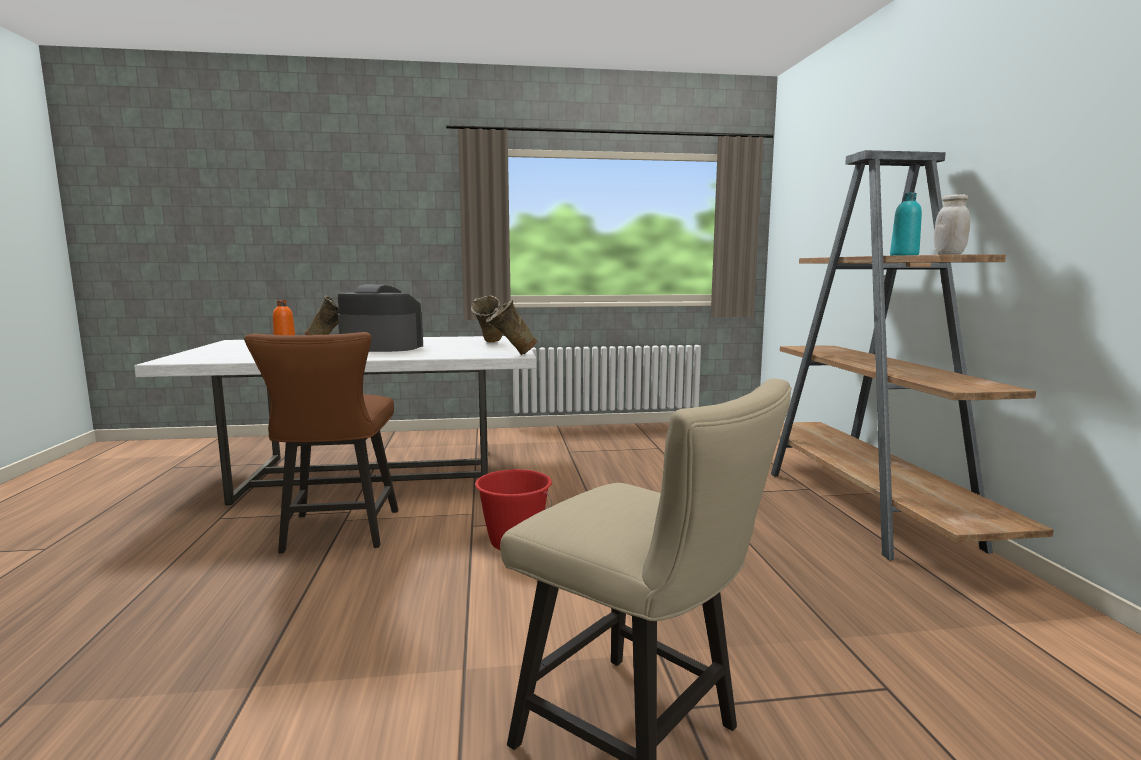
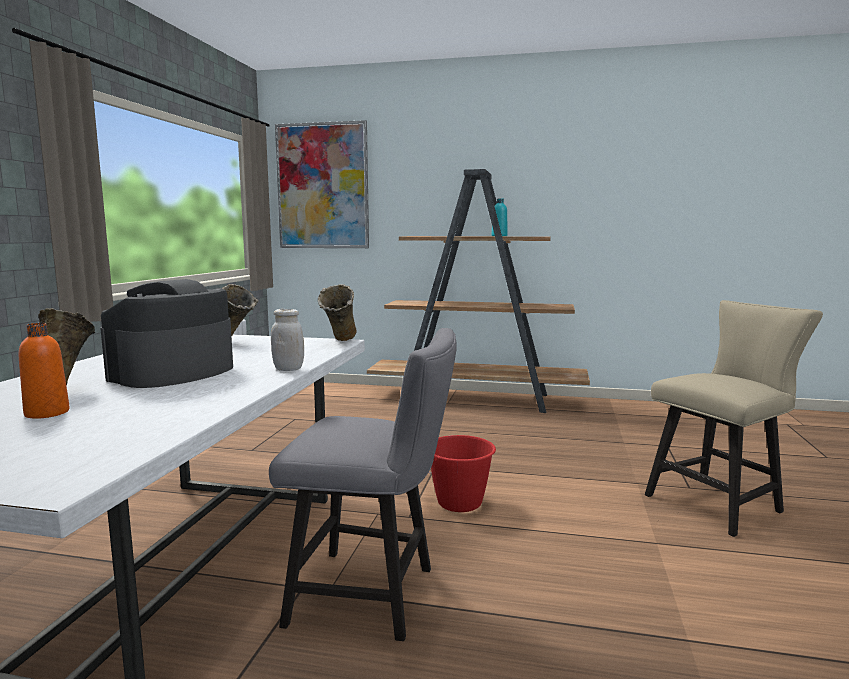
camera: 70 degrees left, 0 degrees up
brown chair [244,332,398,553] -> grey chair [269,328,457,641]
white jar [934,194,970,255] -> white jar moved to [271,309,304,371]
none -> picture [275,120,369,248]

